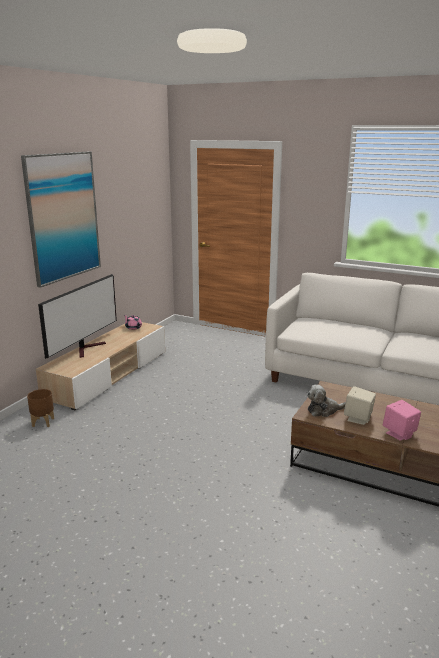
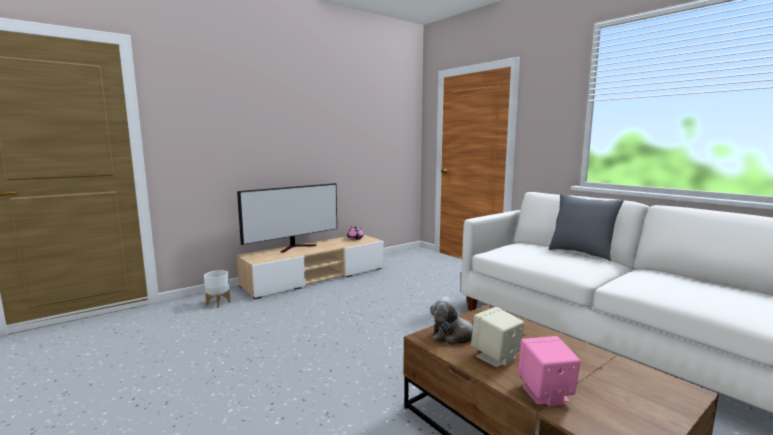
camera: 25 degrees right, 10 degrees down
picture [21,152,101,288] -> none
brown planter [27,389,54,427] -> white planter [204,270,231,308]
none -> grey pillow [548,194,624,261]

